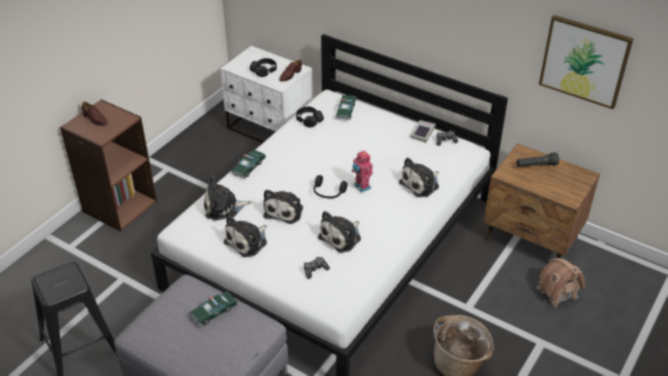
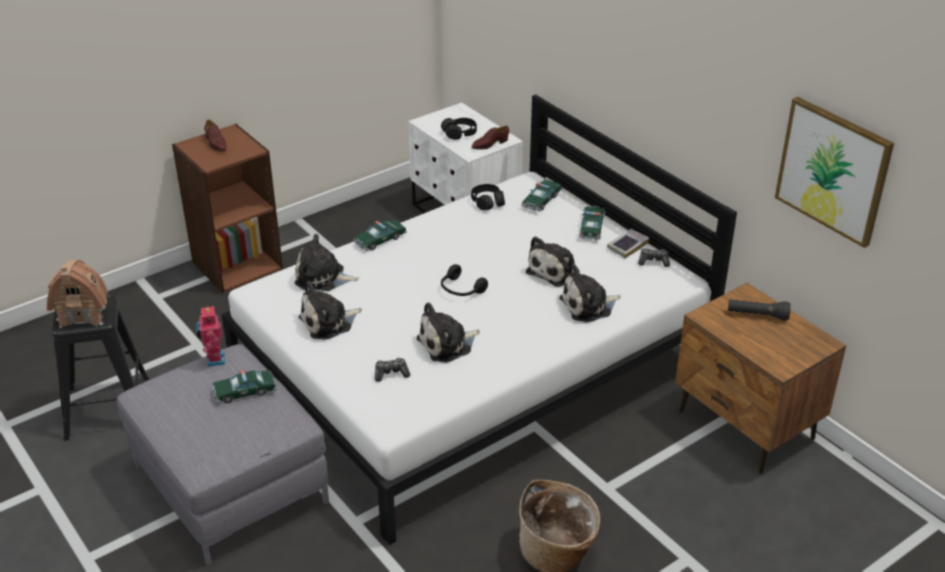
camera: 20 degrees right, 5 degrees down
plush toy [263,190,303,224] -> plush toy moved to [526,236,580,287]
toy robot [352,150,373,193] -> toy robot moved to [196,305,225,367]
toy house [537,258,585,307] -> toy house moved to [47,260,108,328]
none -> toy car [579,206,606,241]

